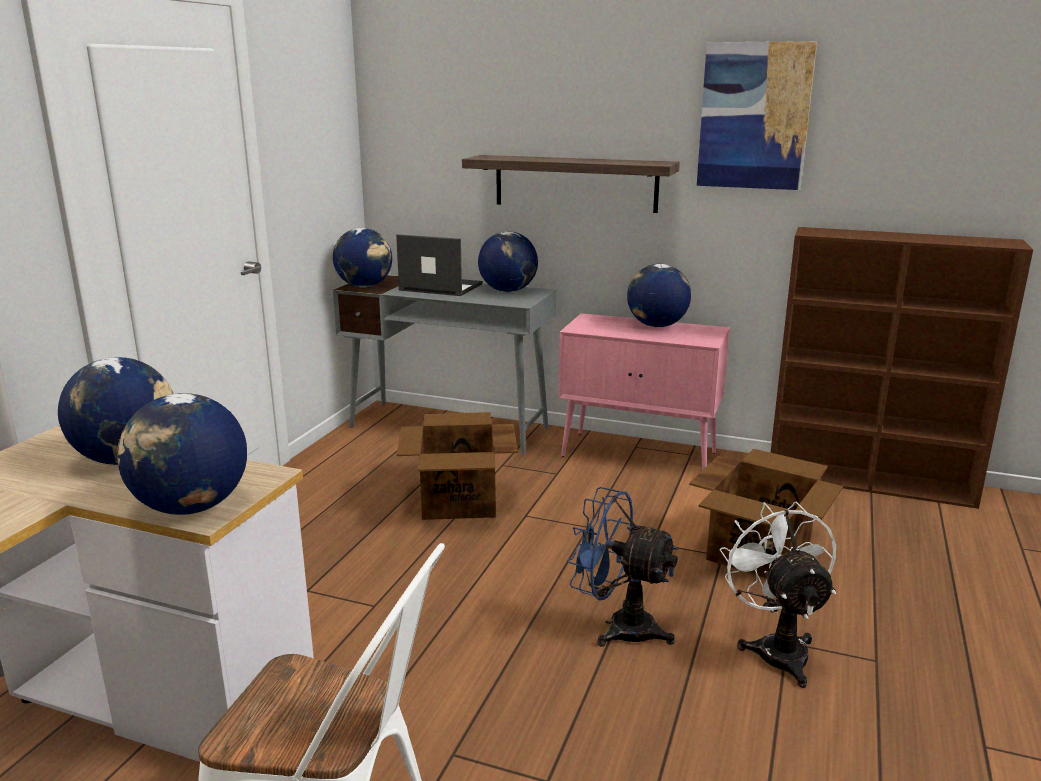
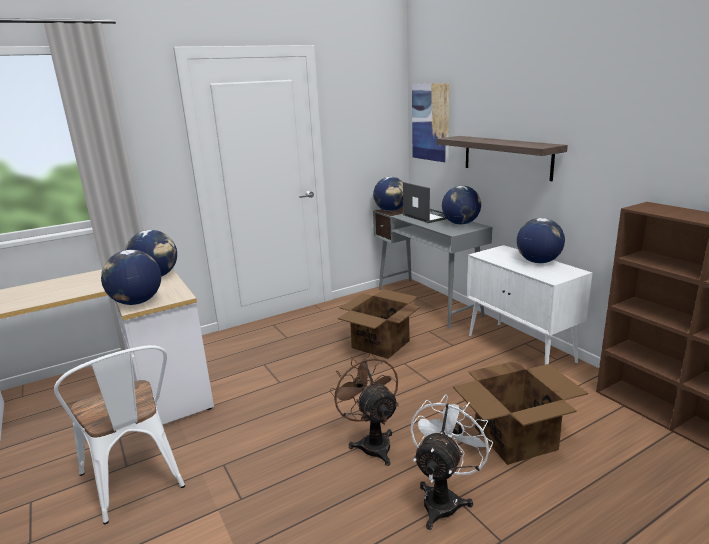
camera: 40 degrees right, 0 degrees up
pink cabinet [558,313,730,470] -> white cabinet [467,245,593,365]
blue fan [567,487,678,647] -> brown fan [330,353,399,466]
picture [697,41,817,190] -> picture moved to [412,83,450,163]

